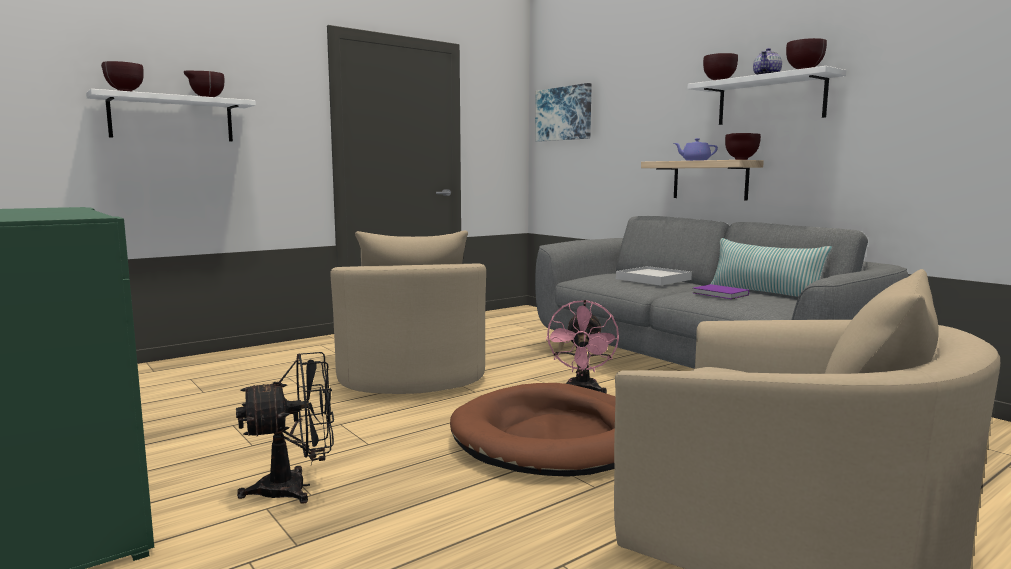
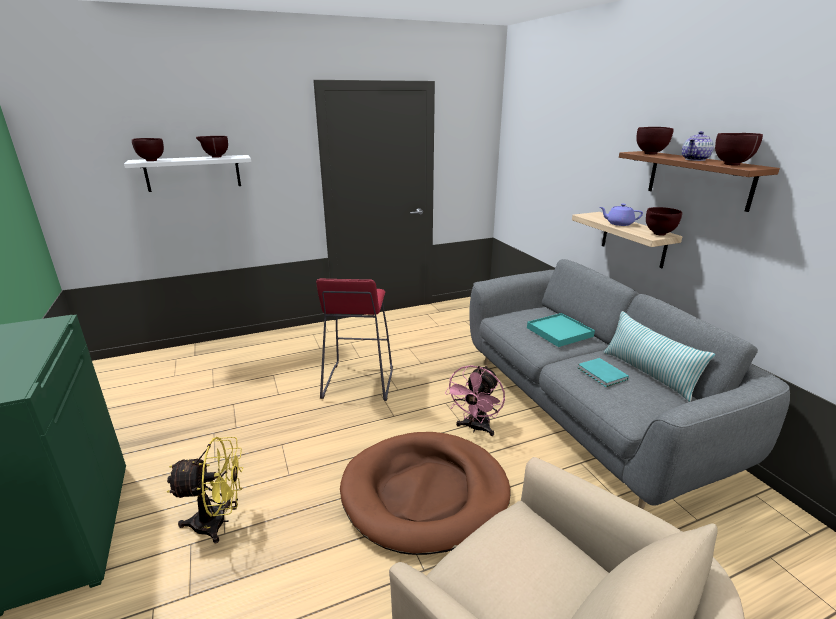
camera: 15 degrees right, 15 degrees up
black fan [236,352,334,504] -> yellow fan [167,437,244,544]
beige armchair [330,231,486,394] -> red stool [316,278,393,401]
picture [535,83,592,142] -> none
white tray [616,266,692,286] -> turquoise tray [527,313,595,347]
white shelf [688,66,846,125] -> brown shelf [619,151,780,212]
purple book [693,284,749,299] -> turquoise book [578,358,629,387]

